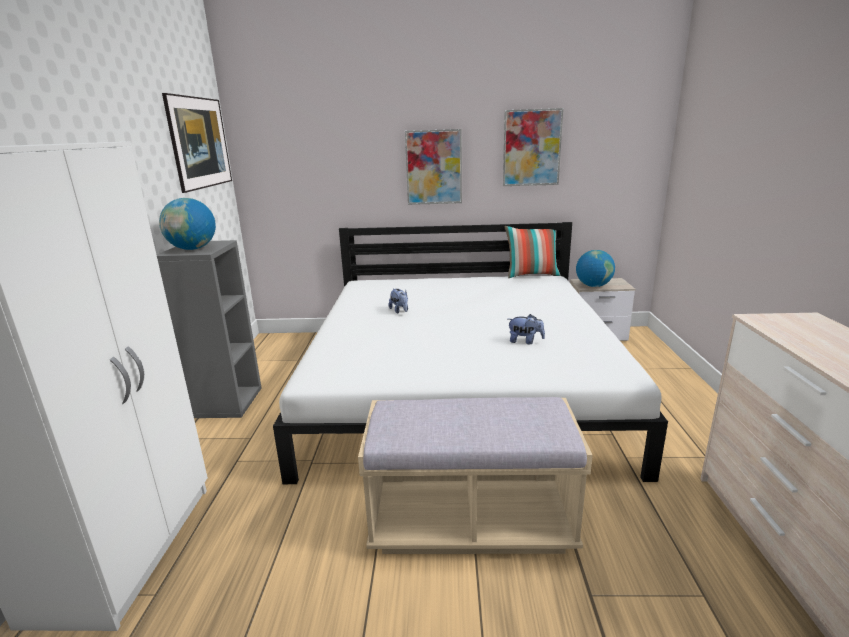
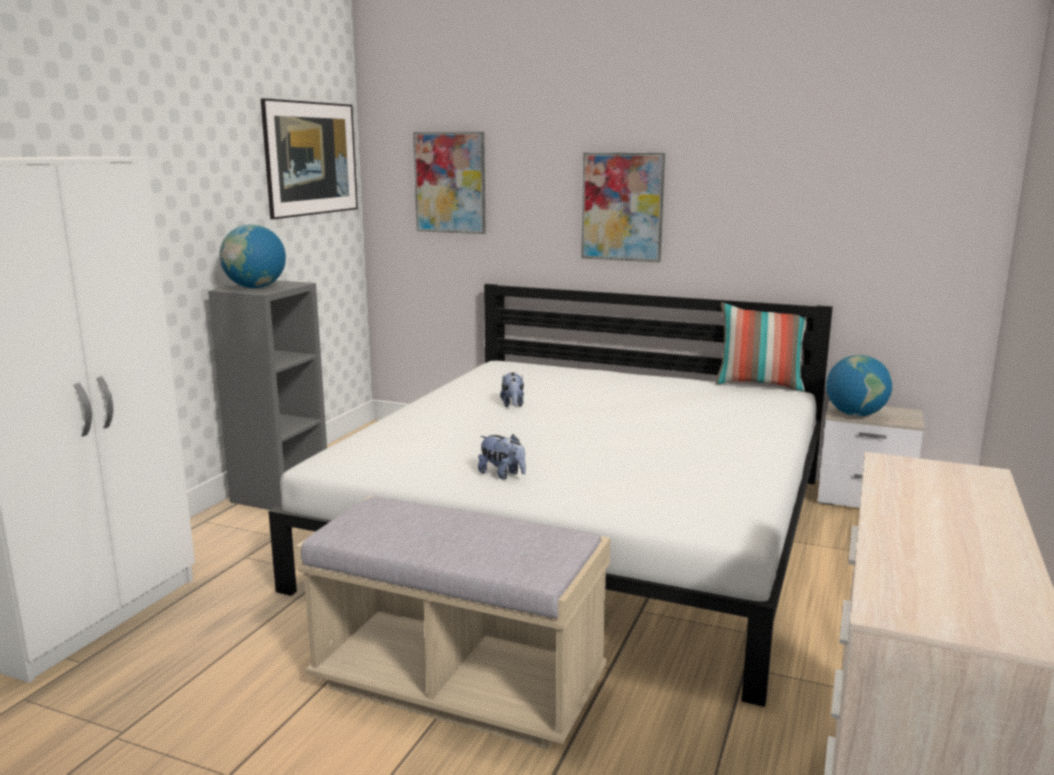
camera: 20 degrees right, 5 degrees down
picture [503,108,563,186] -> picture moved to [413,132,486,234]
plush toy [509,314,545,344] -> plush toy moved to [478,434,526,480]

